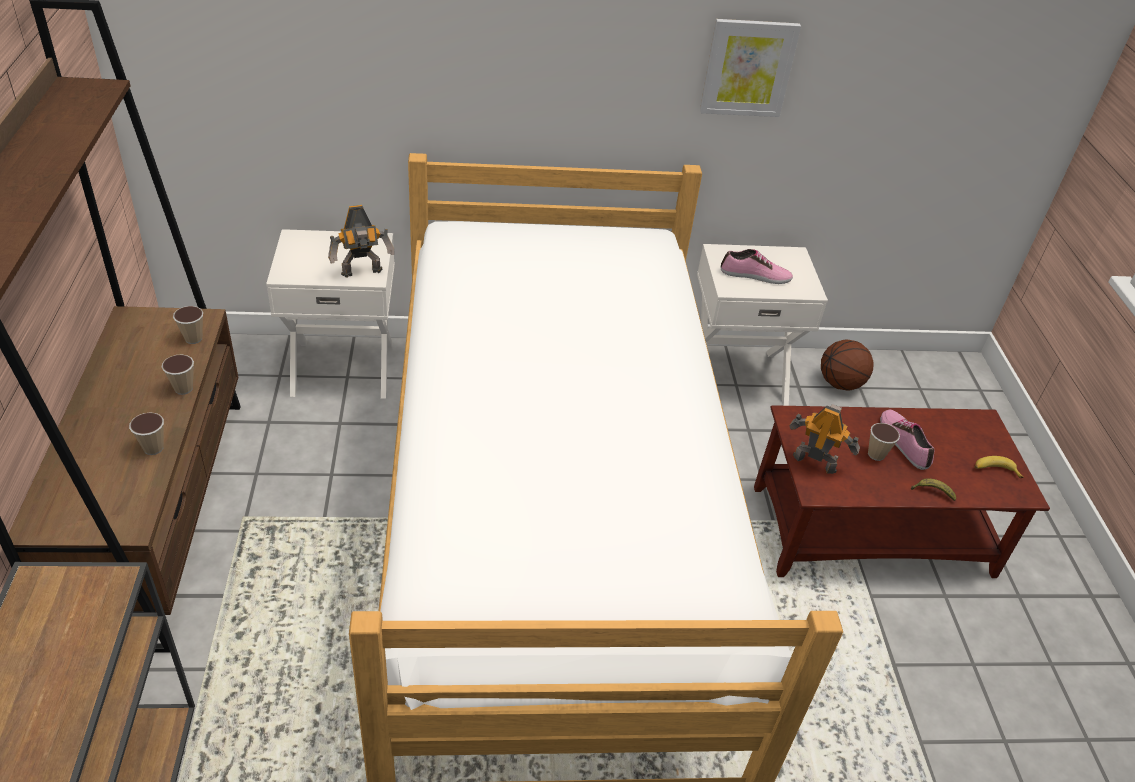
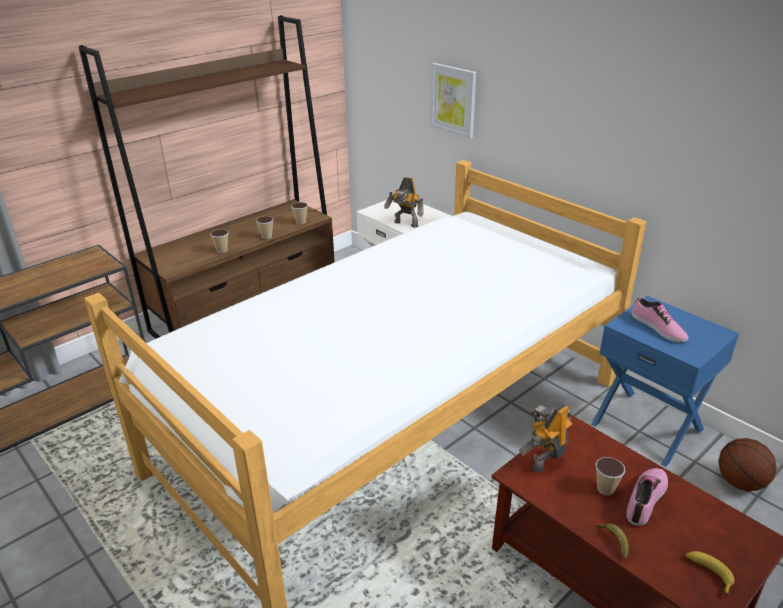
camera: 55 degrees right, 10 degrees down
white nightstand [697,244,828,406] -> blue nightstand [591,296,739,467]
picture [700,19,801,117] -> picture moved to [430,63,476,138]
toy robot [789,404,860,474] -> toy robot turned 120 degrees counterclockwise [519,404,572,472]

